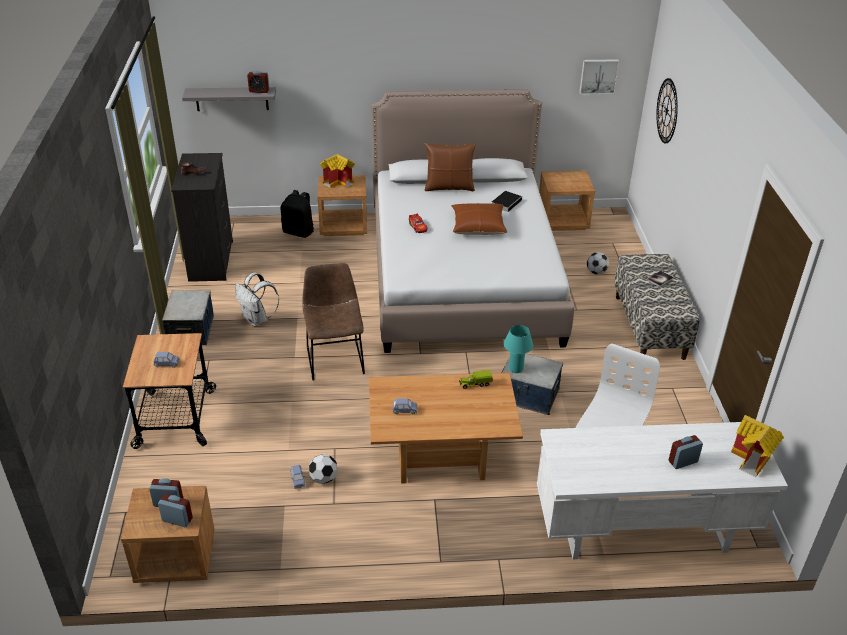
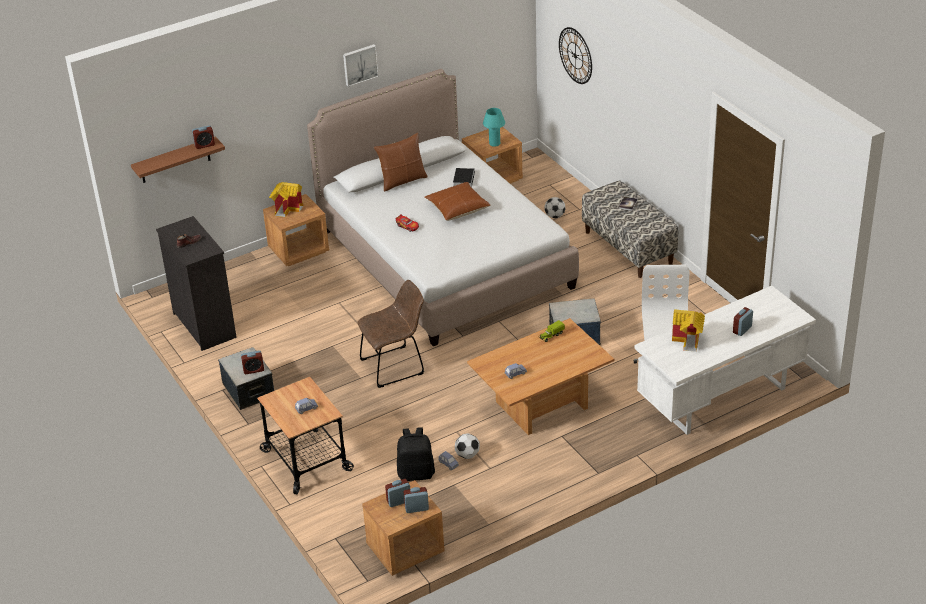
camera: 25 degrees left, 0 degrees up
grey shelf [182,87,276,111] -> brown shelf [131,137,225,183]
white backpack [235,273,279,326] -> none
black backpack [281,190,314,238] -> black backpack moved to [397,427,435,481]
brown chair [302,263,365,381] -> brown chair turned 105 degrees clockwise [357,280,424,388]
turquoise table lamp [504,325,533,373] -> turquoise table lamp moved to [483,108,505,147]
picture [579,59,619,95] -> picture moved to [343,44,379,87]
toy house [731,415,784,477] -> toy house moved to [672,309,705,352]
none -> alarm clock [241,350,264,374]

